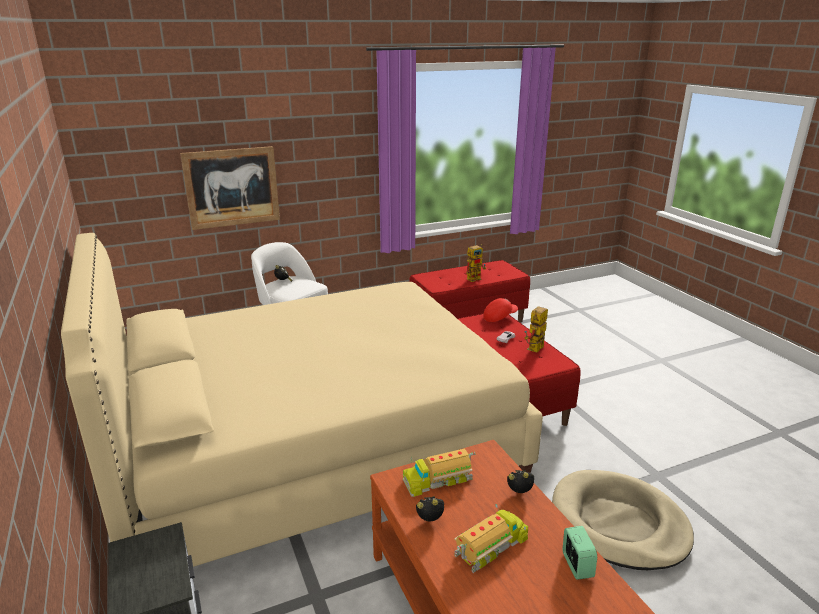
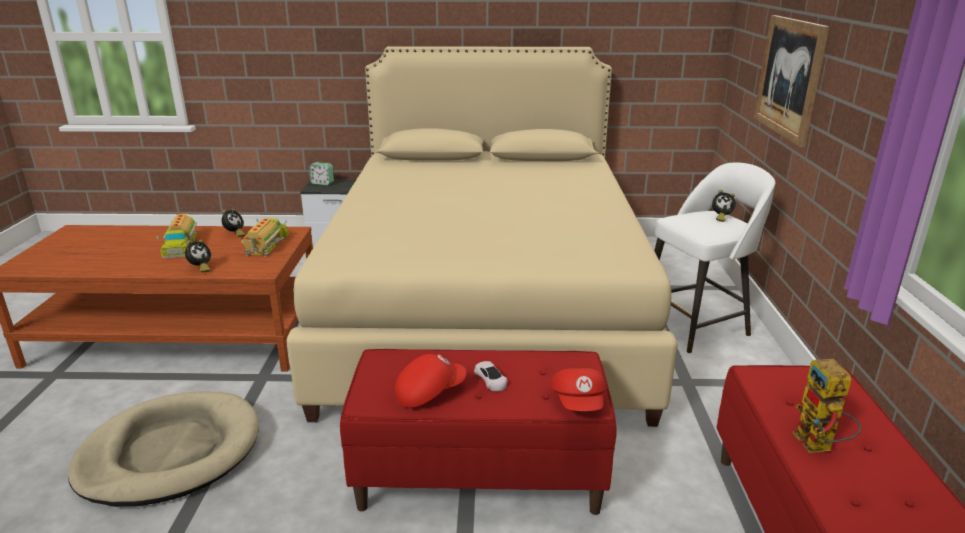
camera: 115 degrees right, 0 degrees up
toy robot [524,306,548,353] -> red cap [395,354,466,408]
alarm clock [563,526,597,580] -> alarm clock moved to [309,162,334,185]

